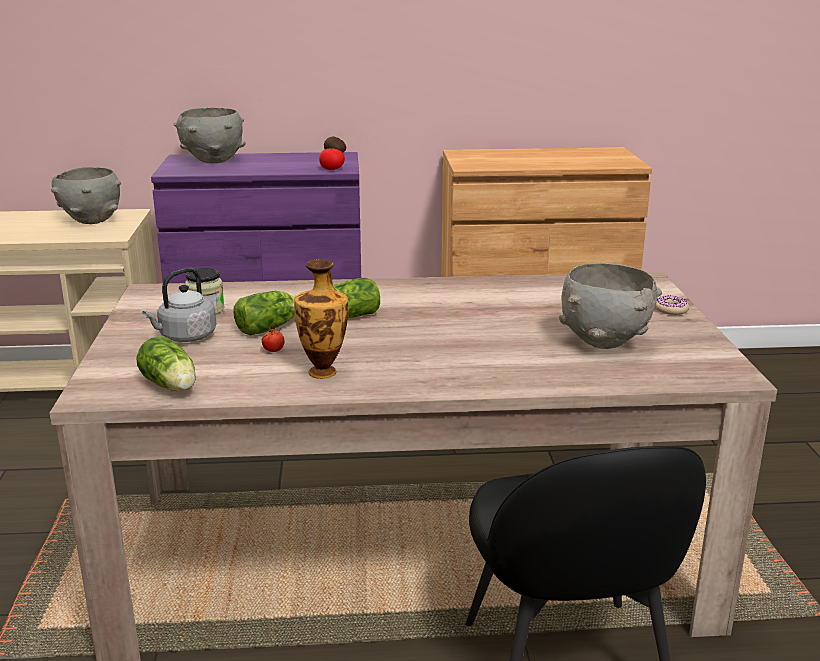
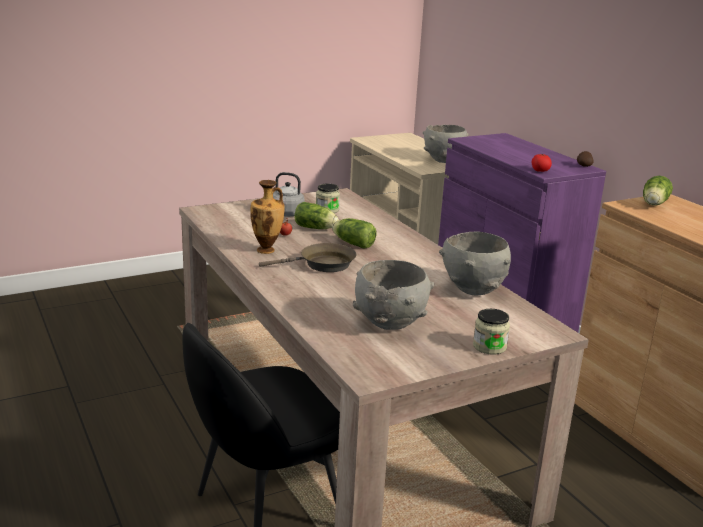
camera: 65 degrees right, 0 degrees up
lettuce [136,336,196,391] -> lettuce moved to [643,175,673,205]
grey bowl [173,107,246,163] -> grey bowl moved to [439,232,511,295]
donut [655,296,689,315] -> jar [473,309,510,355]
none -> brown frying pan [259,243,356,272]

